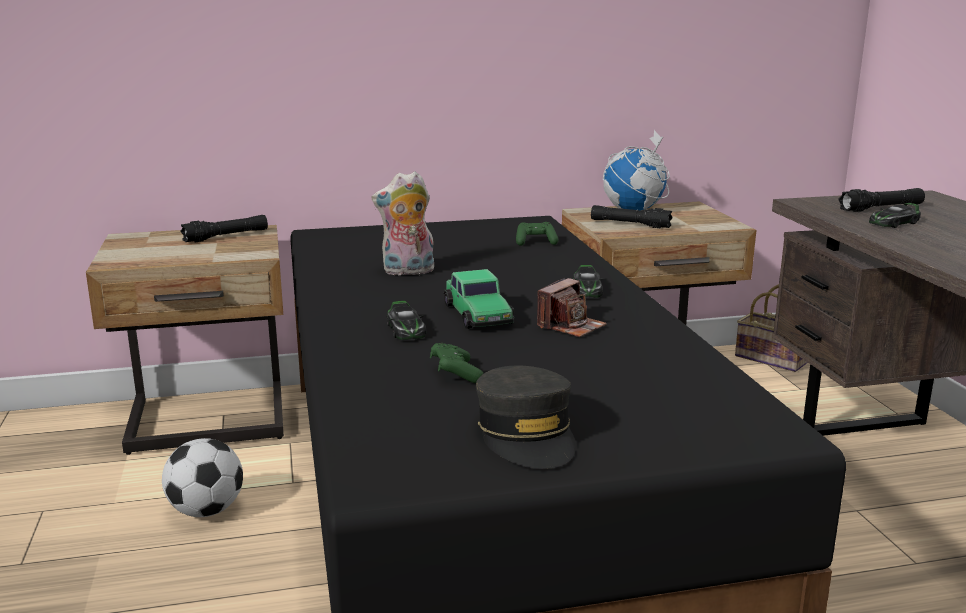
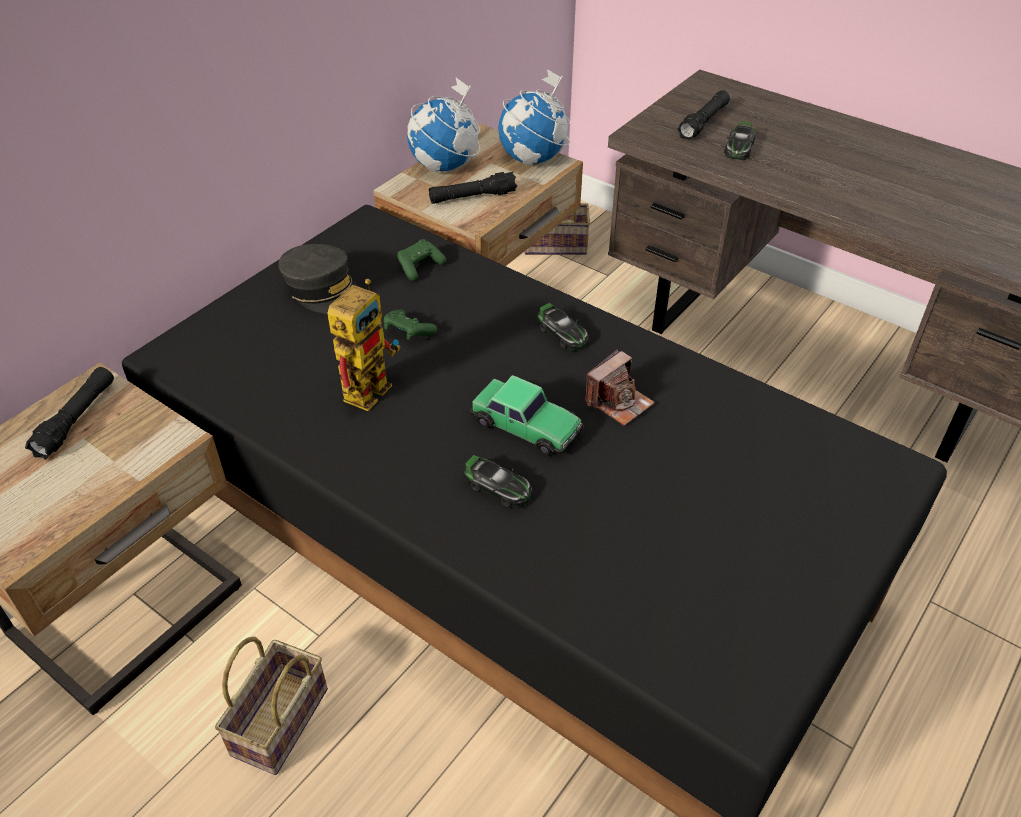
camera: 40 degrees left, 25 degrees up
football [162,438,243,517] -> basket [215,636,328,775]
plush toy [372,171,434,276] -> toy robot [327,279,401,411]
green game controller [430,343,483,383] -> green game controller moved to [384,309,437,340]
grey cap [476,365,576,469] -> grey cap moved to [278,244,360,314]
camera [537,278,607,337] -> camera turned 45 degrees clockwise [585,349,655,426]
none -> globe [498,69,570,166]

